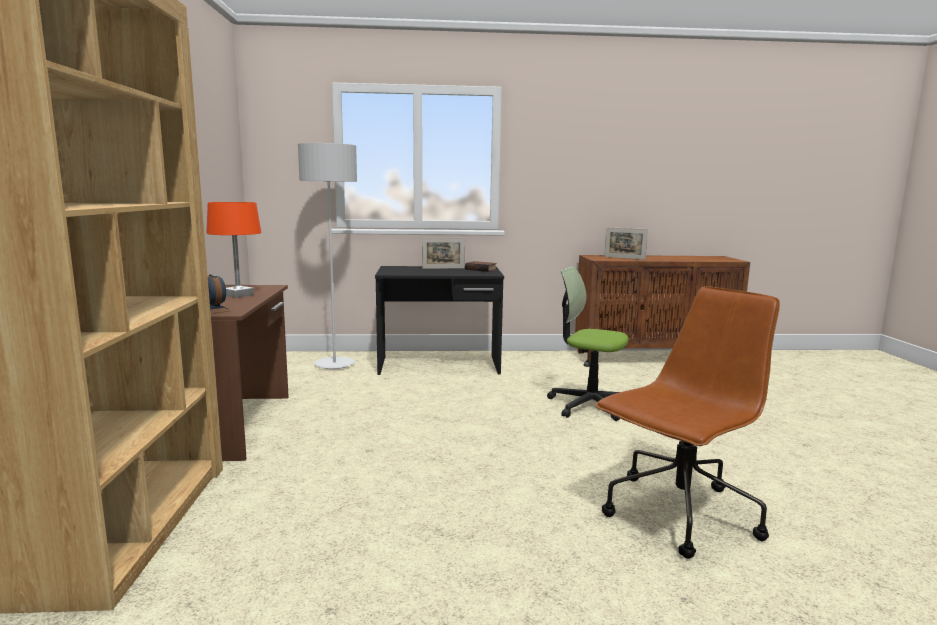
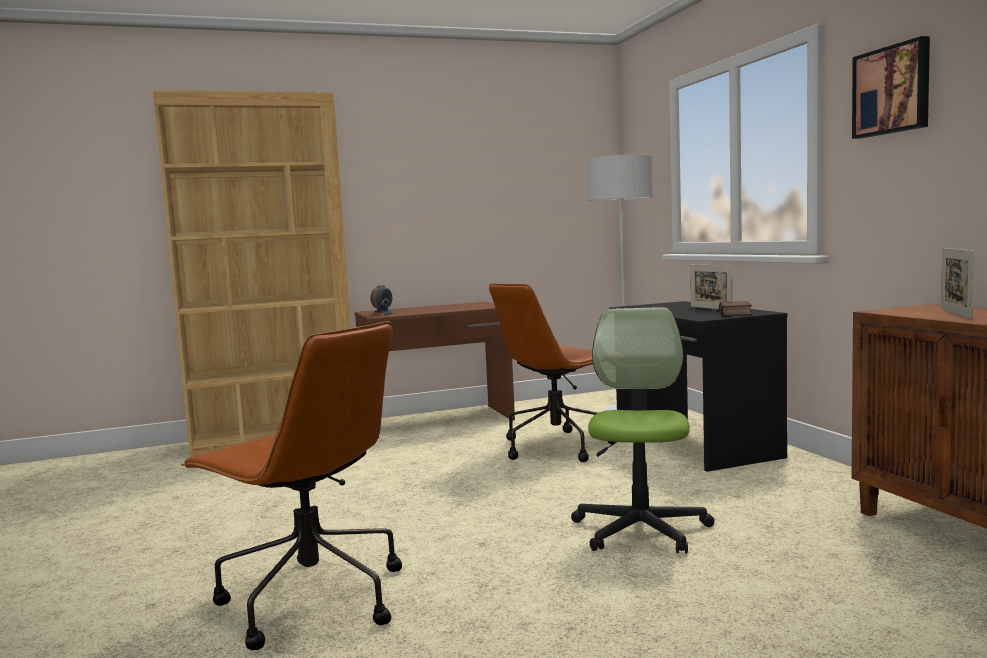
camera: 75 degrees right, 5 degrees down
orange table lamp [206,202,261,298] -> none
none -> brown office chair [489,283,615,462]
none -> picture [852,36,930,139]

